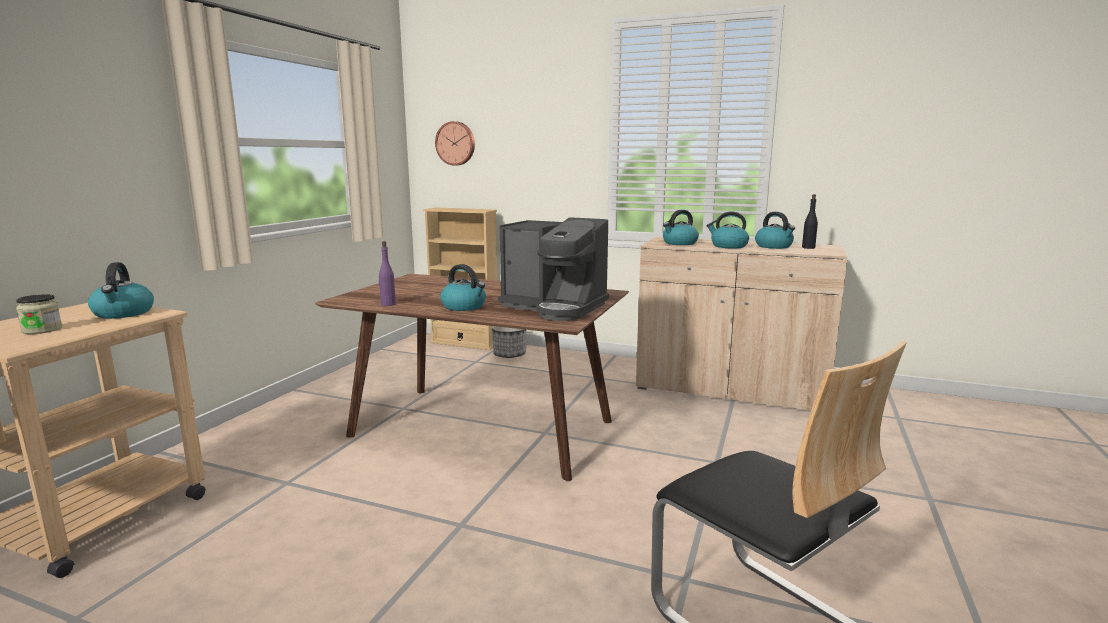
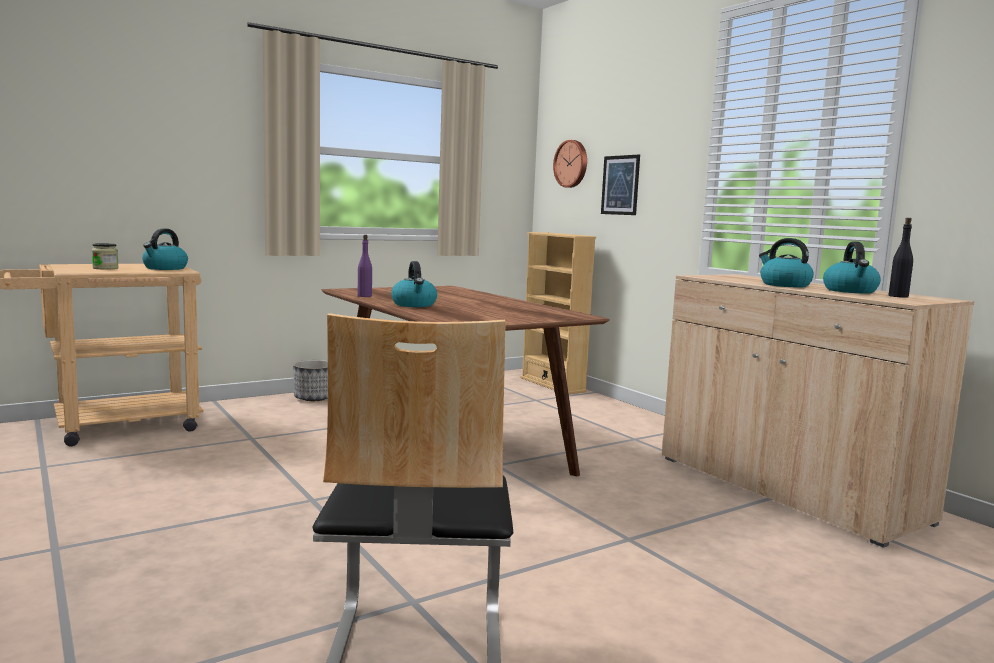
camera: 35 degrees right, 5 degrees down
planter [492,326,526,358] -> planter moved to [293,360,328,401]
coffee machine [498,217,609,321] -> none
kettle [663,210,699,245] -> none
none -> picture [601,155,640,215]

